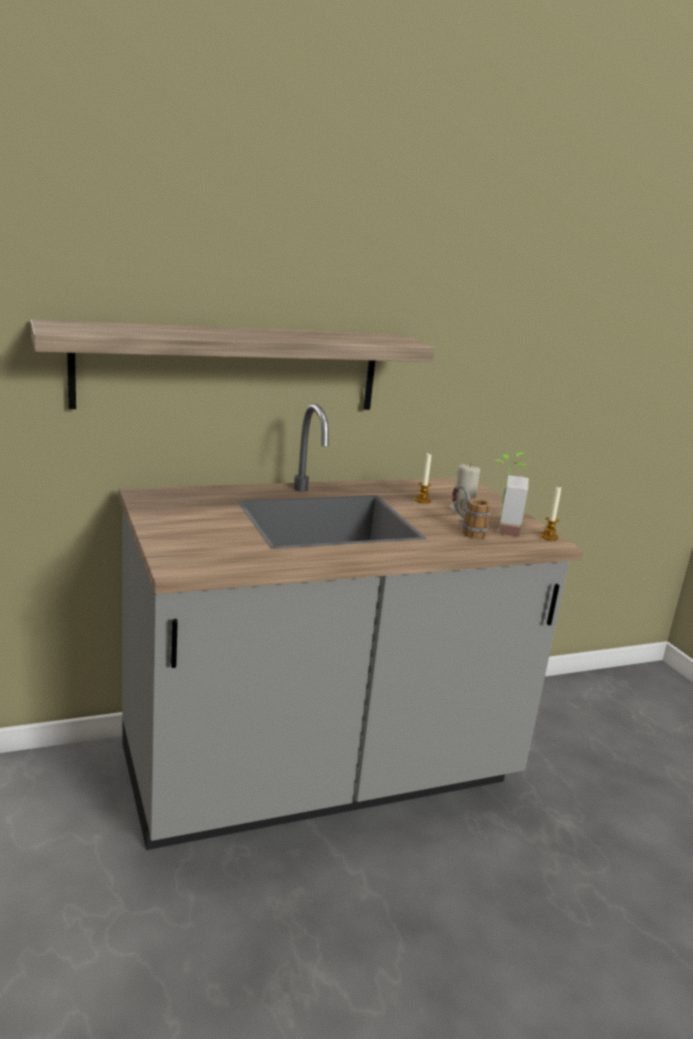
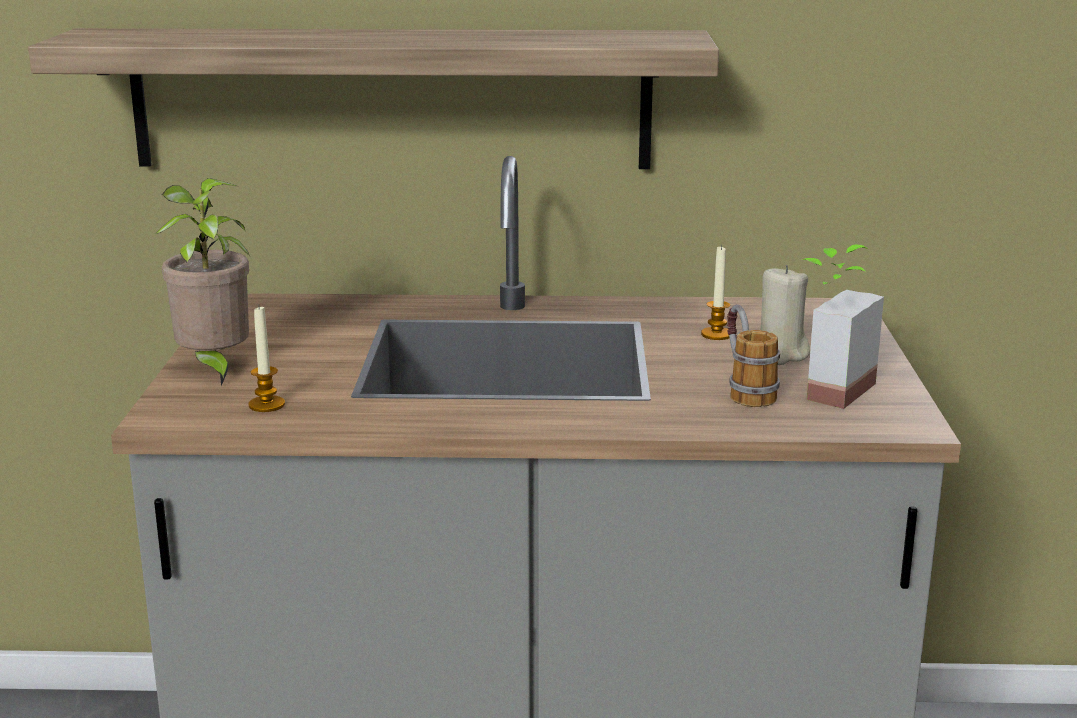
camera: 25 degrees right, 0 degrees up
candle [540,487,561,541] -> candle moved to [249,307,285,412]
none -> potted plant [155,178,250,386]

